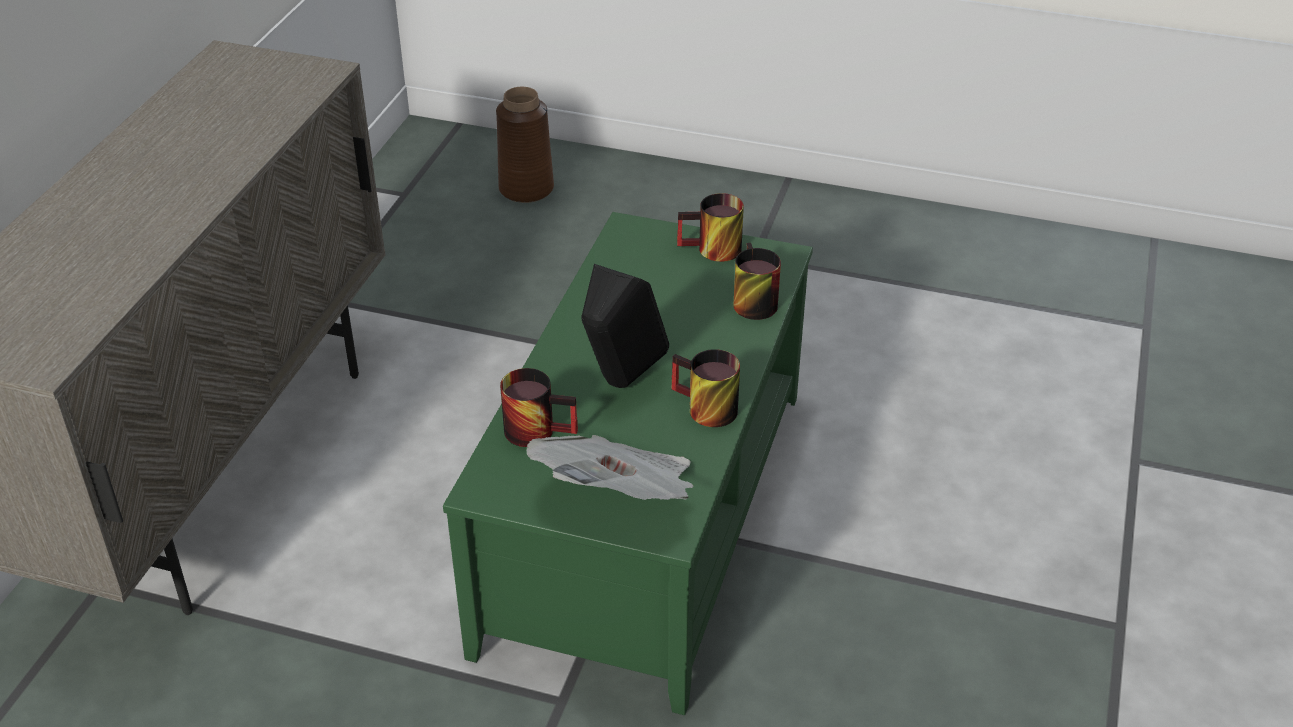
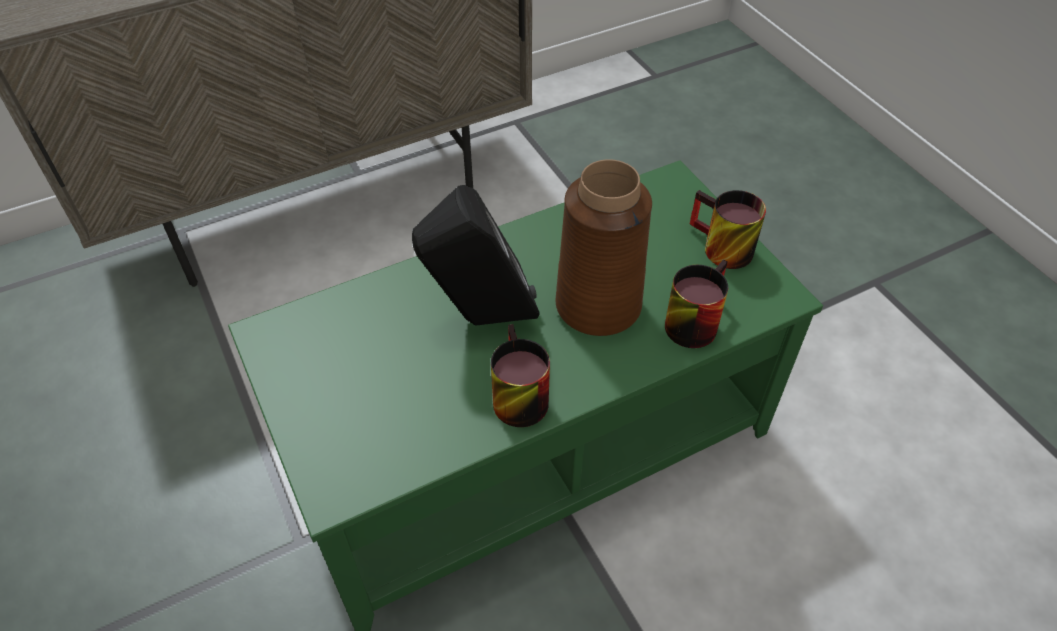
camera: 45 degrees right, 10 degrees up
brown vase [496,87,554,203] -> brown vase moved to [556,159,652,336]
mug [500,368,578,447] -> none
newspaper [526,435,693,500] -> none

